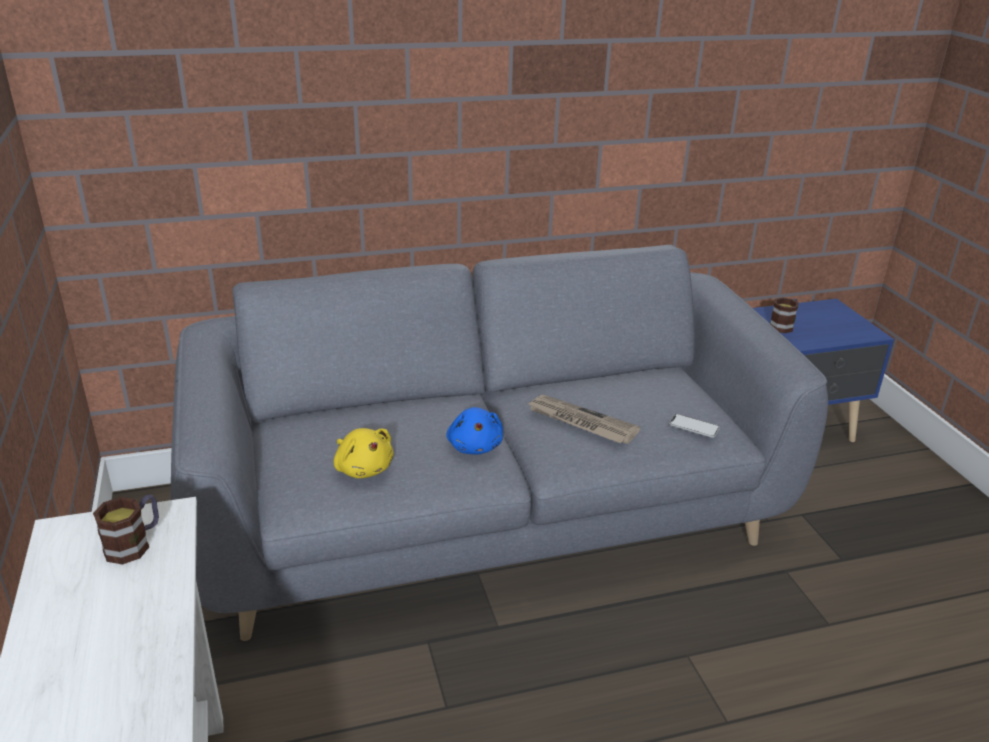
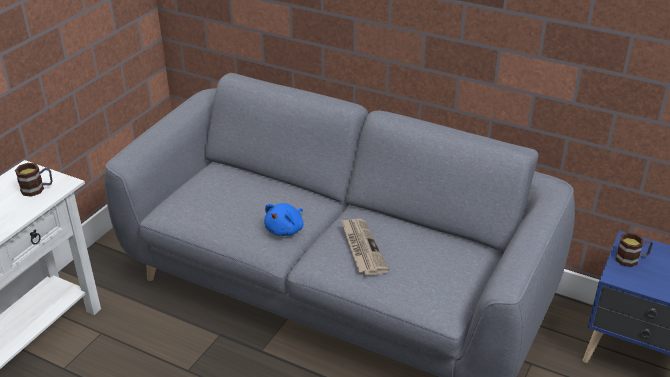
camera: 45 degrees right, 5 degrees up
yellow plush toy [334,428,393,478] -> none
phone [669,414,720,438] -> none

